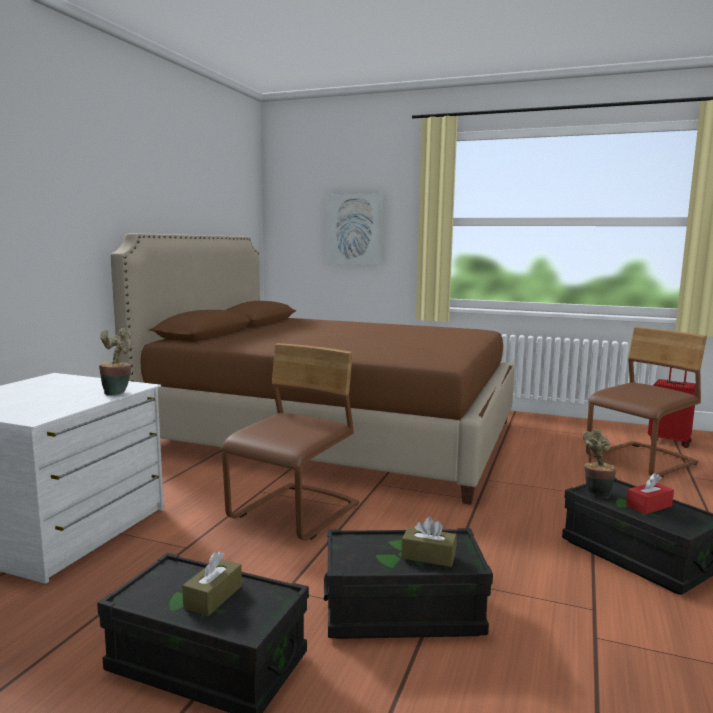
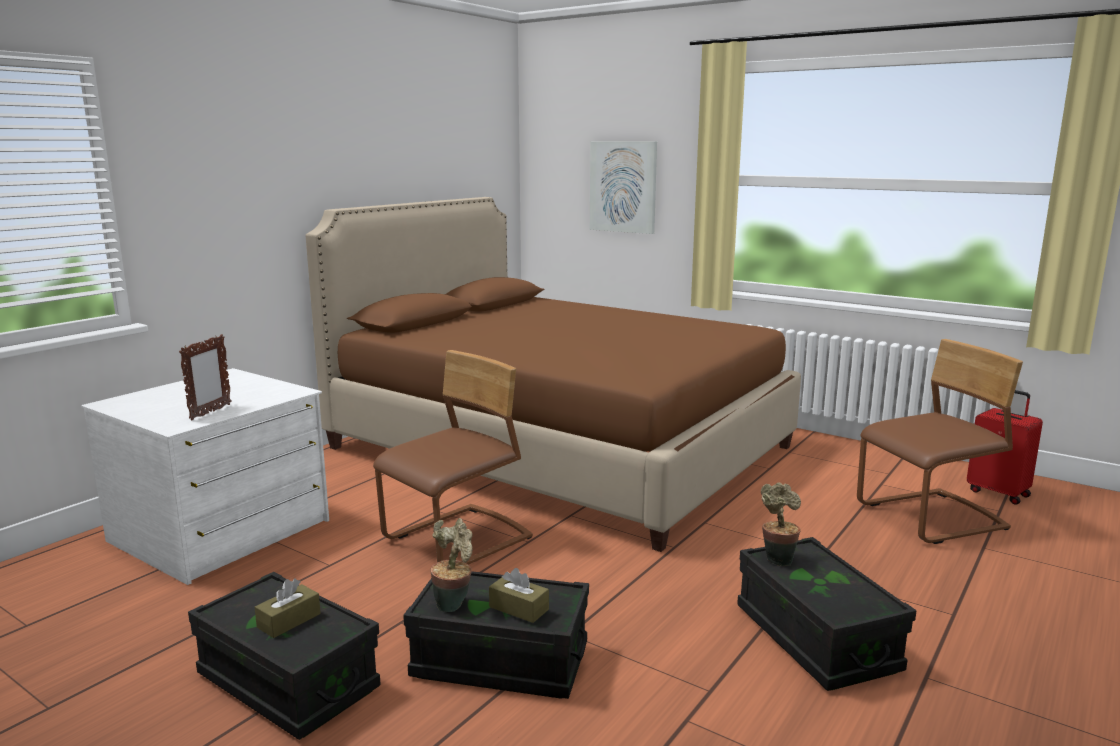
camera: 15 degrees right, 5 degrees up
potted plant [99,328,132,395] -> potted plant moved to [430,518,473,612]
red tissue box [626,473,674,514] -> none
none -> picture frame [179,334,232,421]

